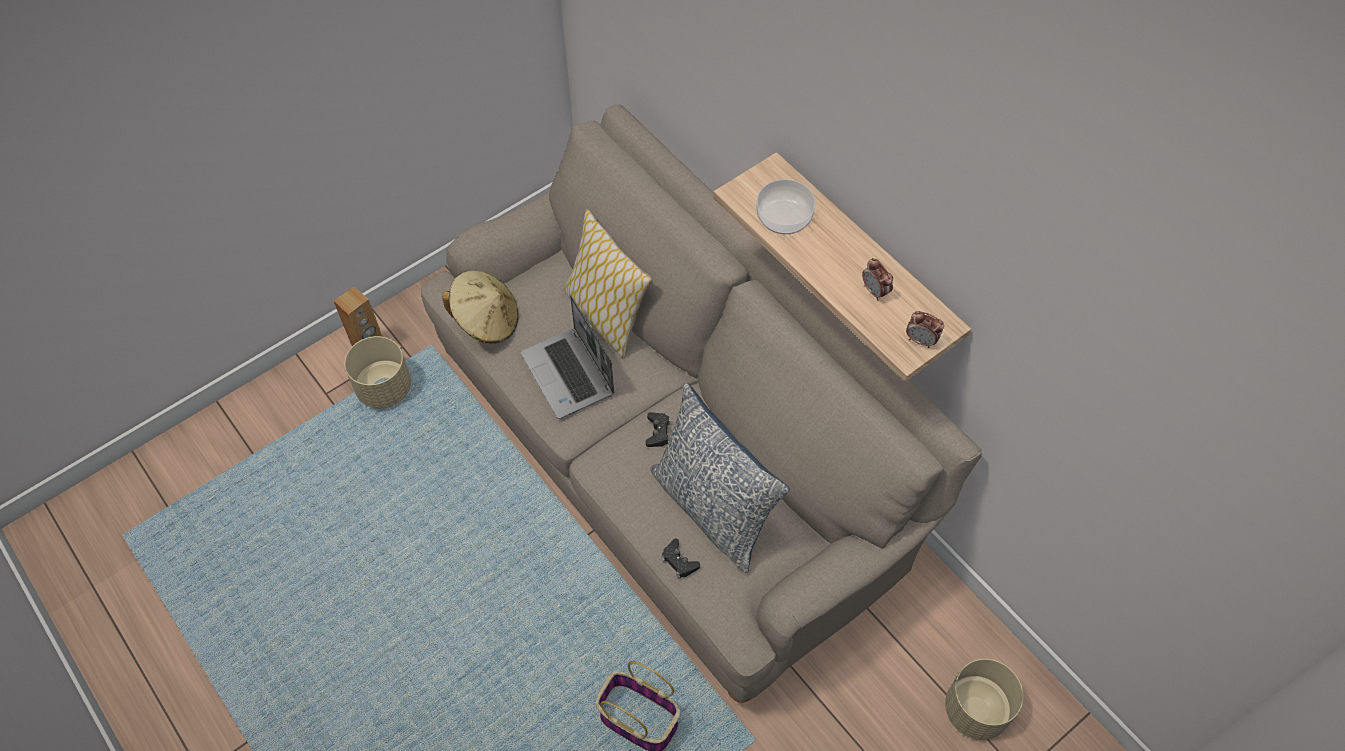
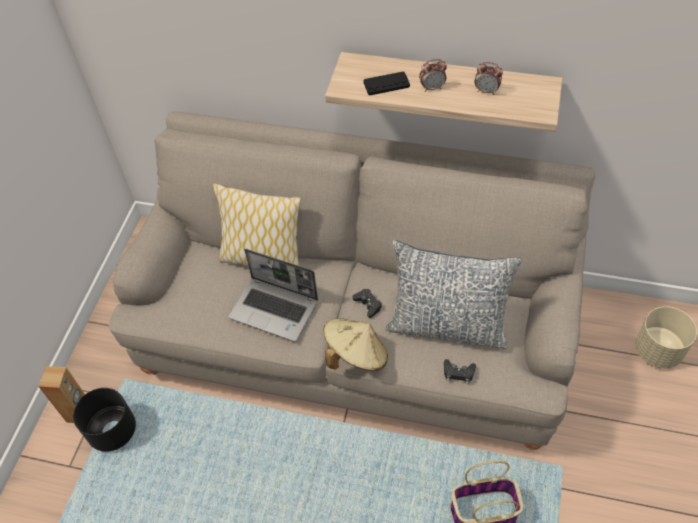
camera: 35 degrees left, 5 degrees down
beige planter [344,336,411,408] -> black planter [73,388,136,452]
beige hat [442,270,519,343] -> beige hat moved to [323,318,388,371]
bowl [756,179,816,234] -> black game controller [363,72,410,95]
alarm clock [906,311,944,348] -> alarm clock moved to [419,59,447,92]

